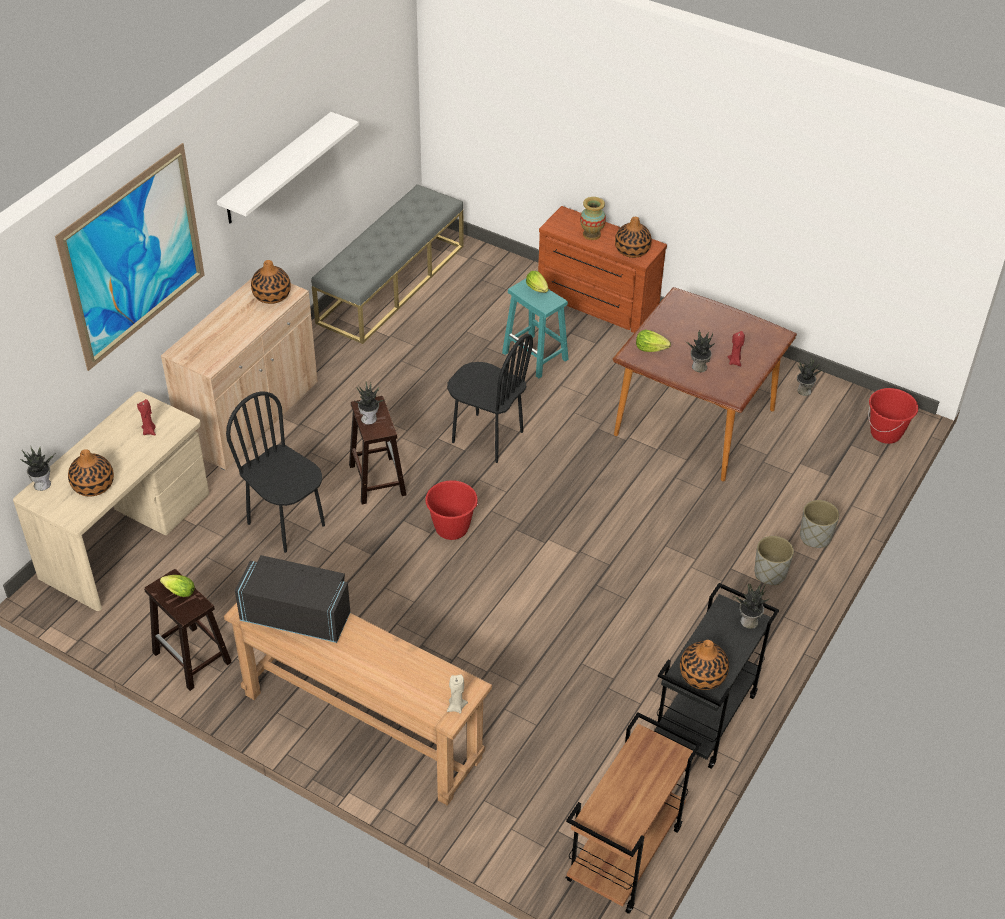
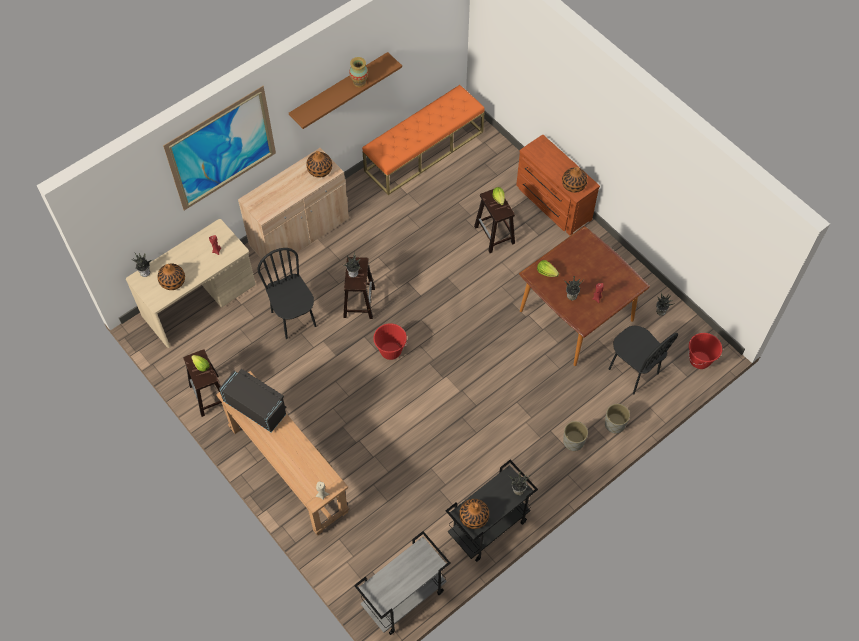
camera: 20 degrees right, 15 degrees up
white shelf [217,112,359,223] -> brown shelf [289,52,402,129]
grey bench [311,184,464,344] -> orange bench [362,85,485,195]
black chair [447,334,533,463] -> black chair moved to [609,325,678,394]
turquoise stool [502,279,569,378] -> brown stool [474,189,515,253]
brown cart [566,712,701,914] -> grey cart [354,531,451,635]
vase [580,197,606,240] -> vase moved to [349,57,368,87]

